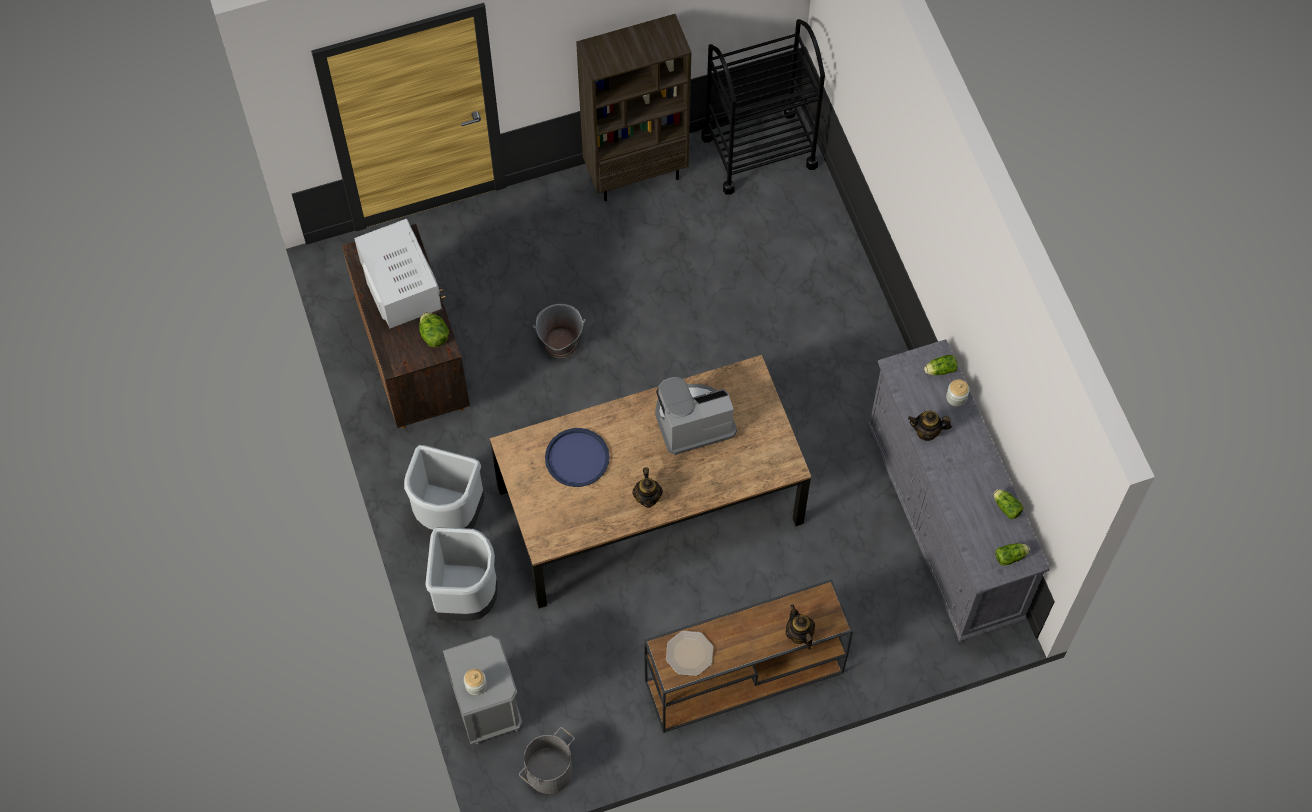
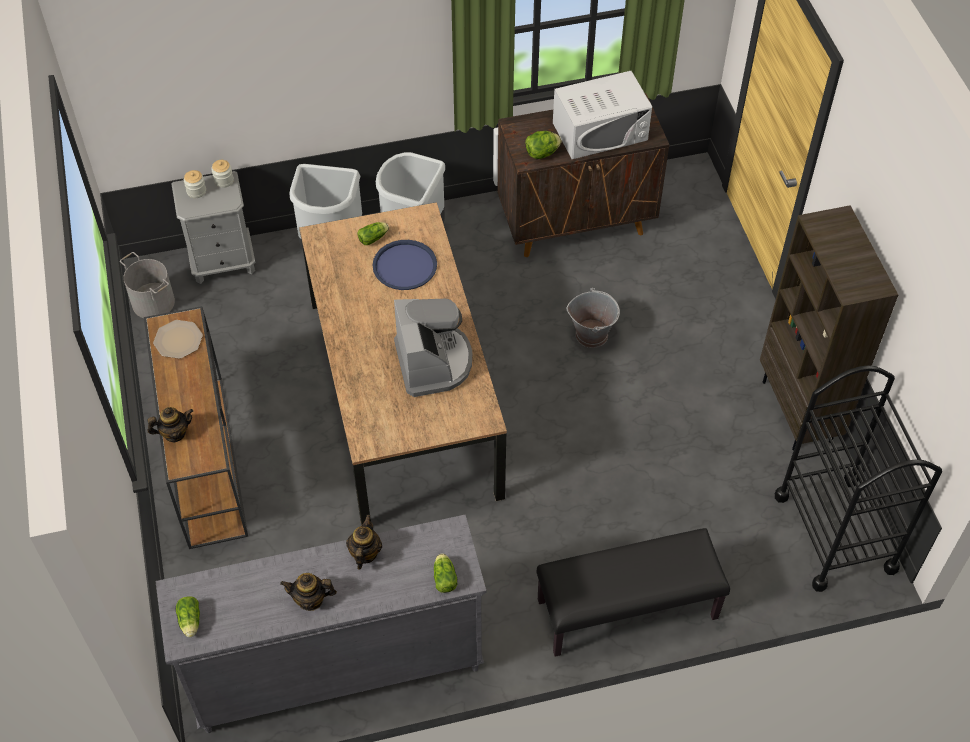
camera: 95 degrees right, 10 degrees down
teapot [632,468,663,508] -> teapot moved to [280,573,337,611]
jar [946,379,969,407] -> jar moved to [211,160,234,188]
lettuce [994,489,1023,519] -> lettuce moved to [357,222,389,245]
none -> black bench [537,528,730,657]

